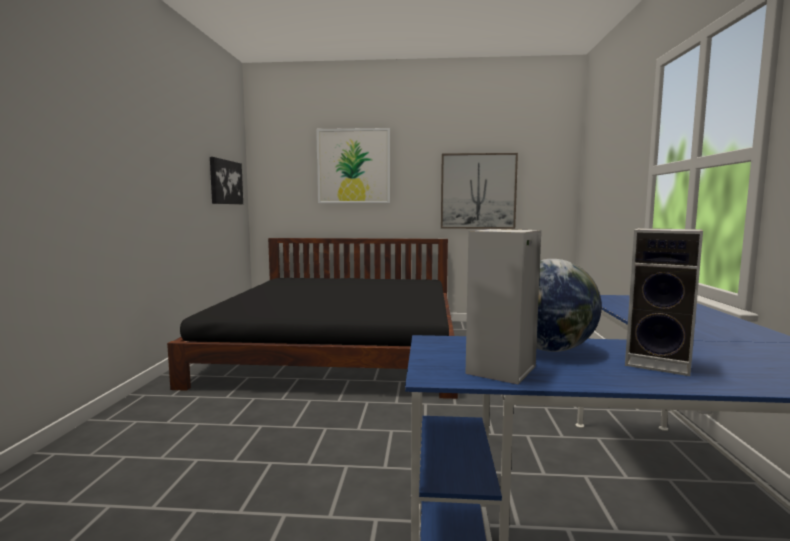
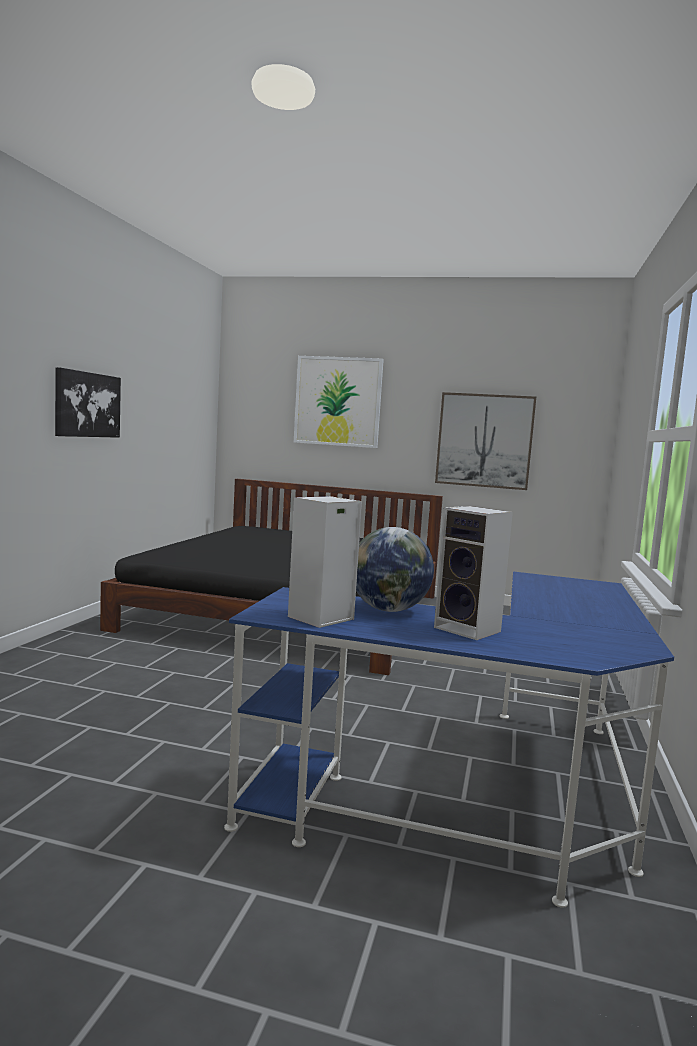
camera: 10 degrees right, 0 degrees up
picture [210,157,243,204] -> picture moved to [55,367,121,438]

